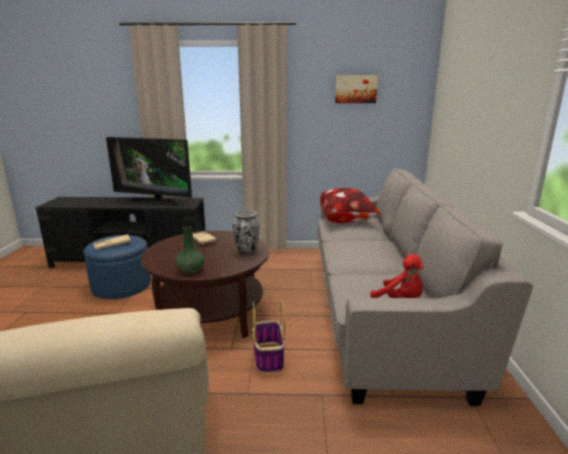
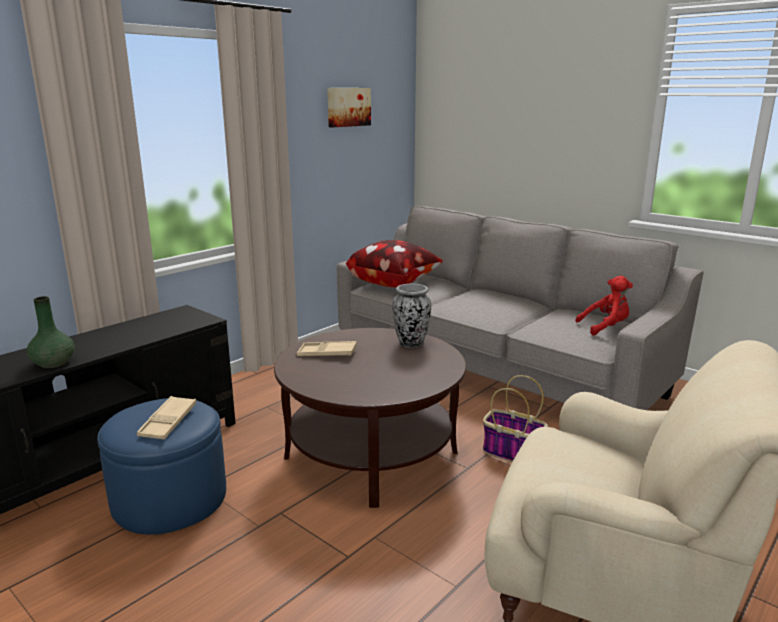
camera: 50 degrees left, 0 degrees up
television [106,137,192,207] -> none
green vase [175,226,205,274] -> green vase moved to [26,296,75,368]

